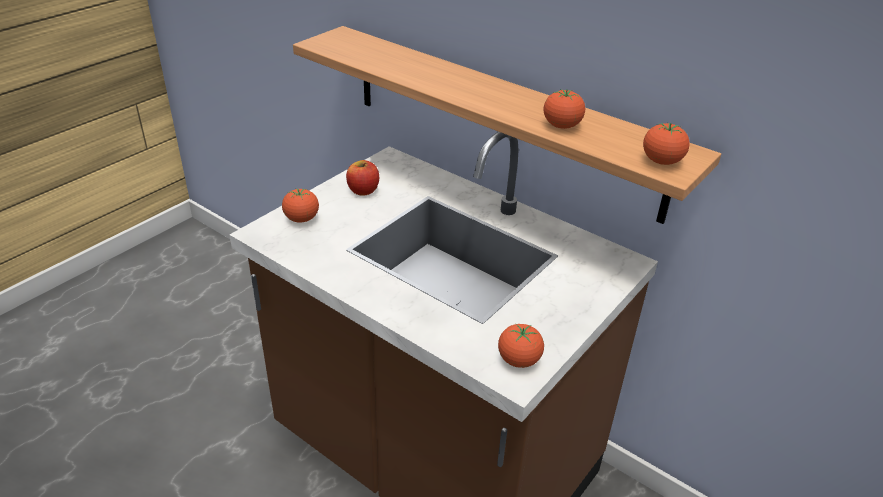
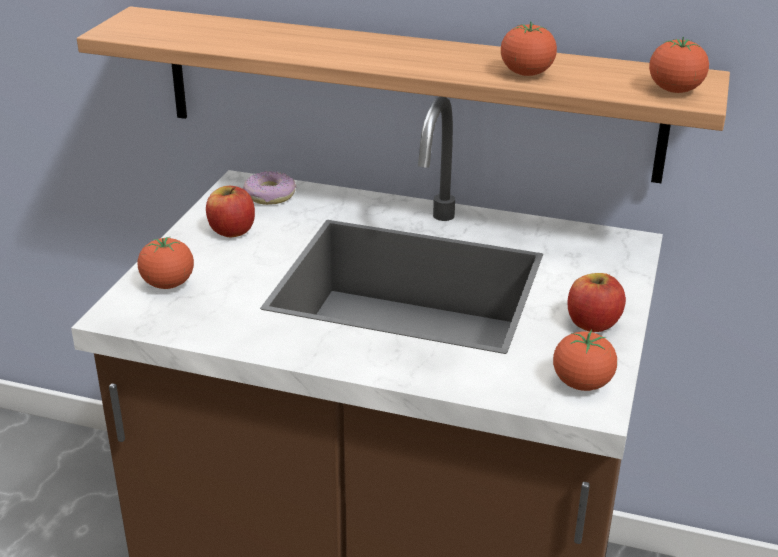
camera: 20 degrees left, 5 degrees down
none -> donut [243,171,296,205]
none -> apple [567,273,626,332]

